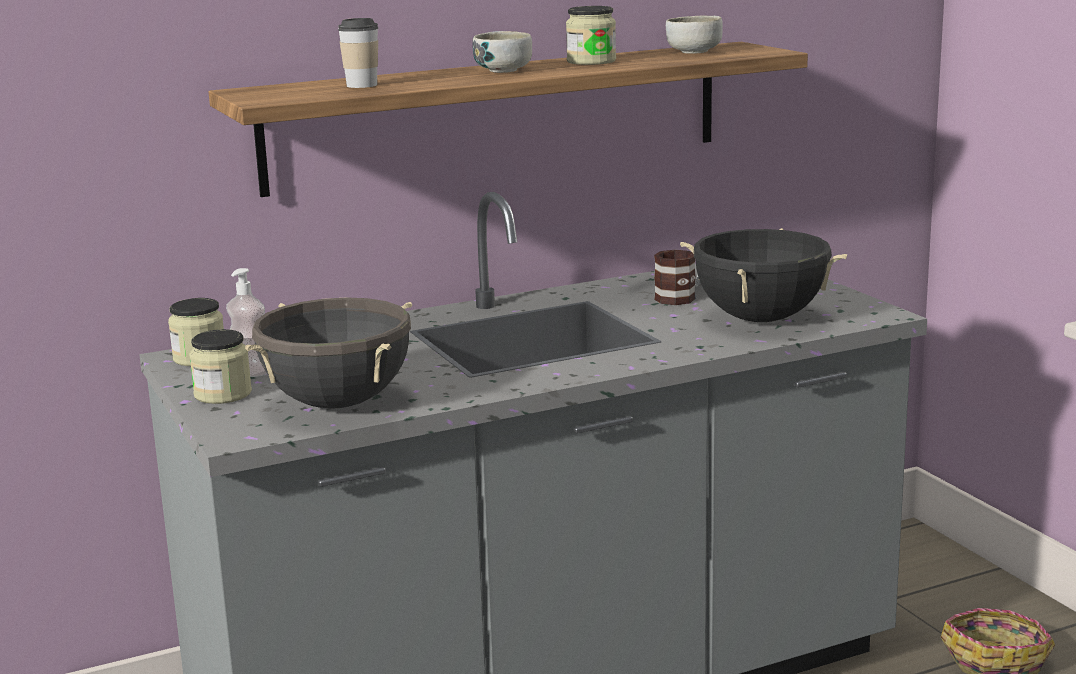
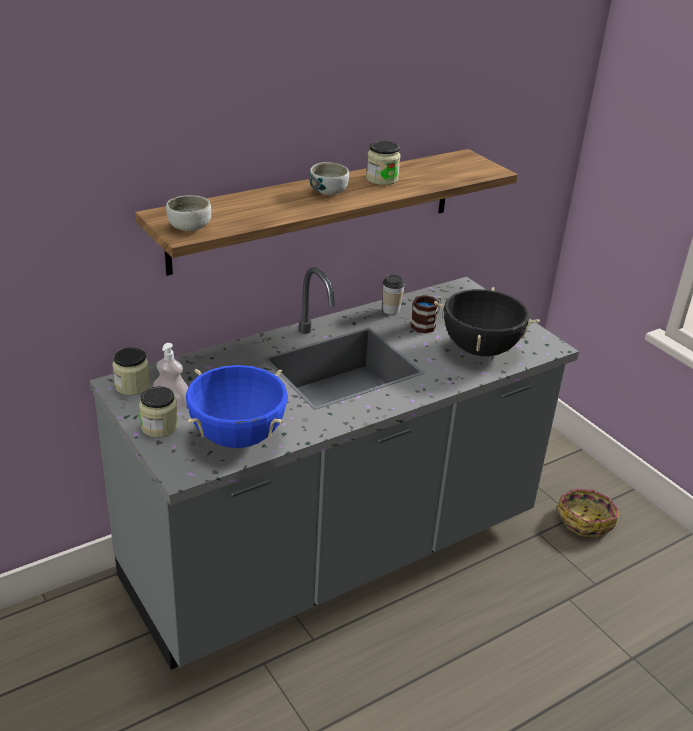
camera: 10 degrees left, 15 degrees up
black cooking pot [245,297,412,409] -> blue cooking pot [186,365,288,448]
cup [338,18,379,88] -> cup moved to [383,275,405,315]
bowl [666,16,723,54] -> bowl moved to [166,195,211,231]

